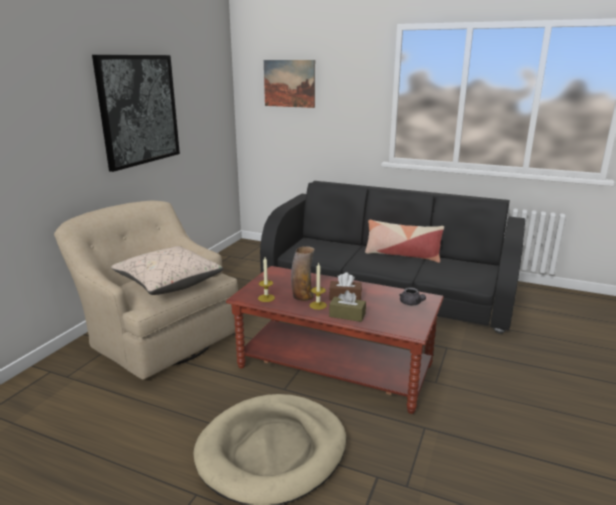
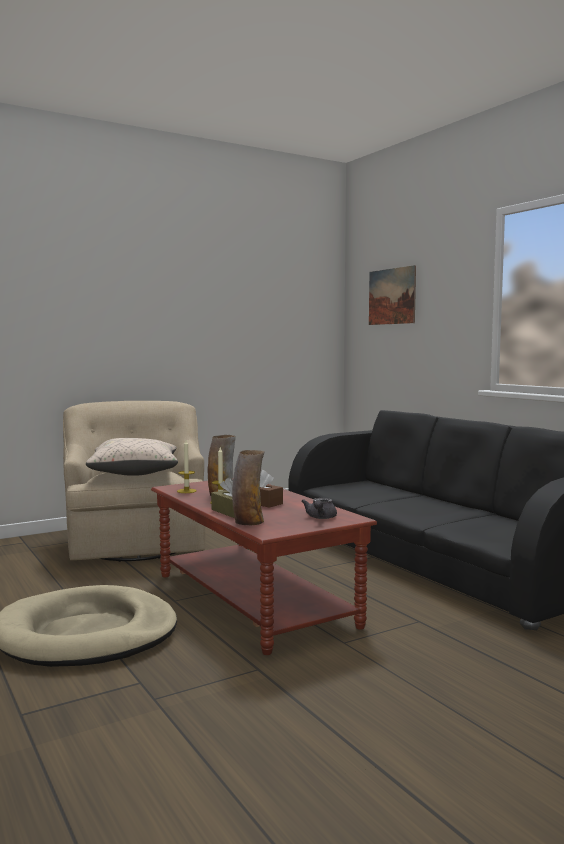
camera: 35 degrees right, 15 degrees down
picture [92,55,180,172] -> none
pillow [365,220,444,263] -> none
none -> vase [232,450,265,525]

